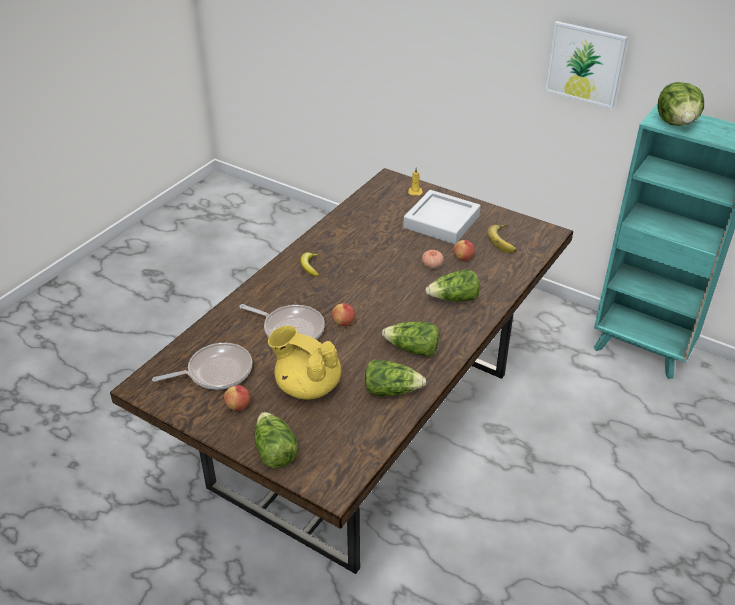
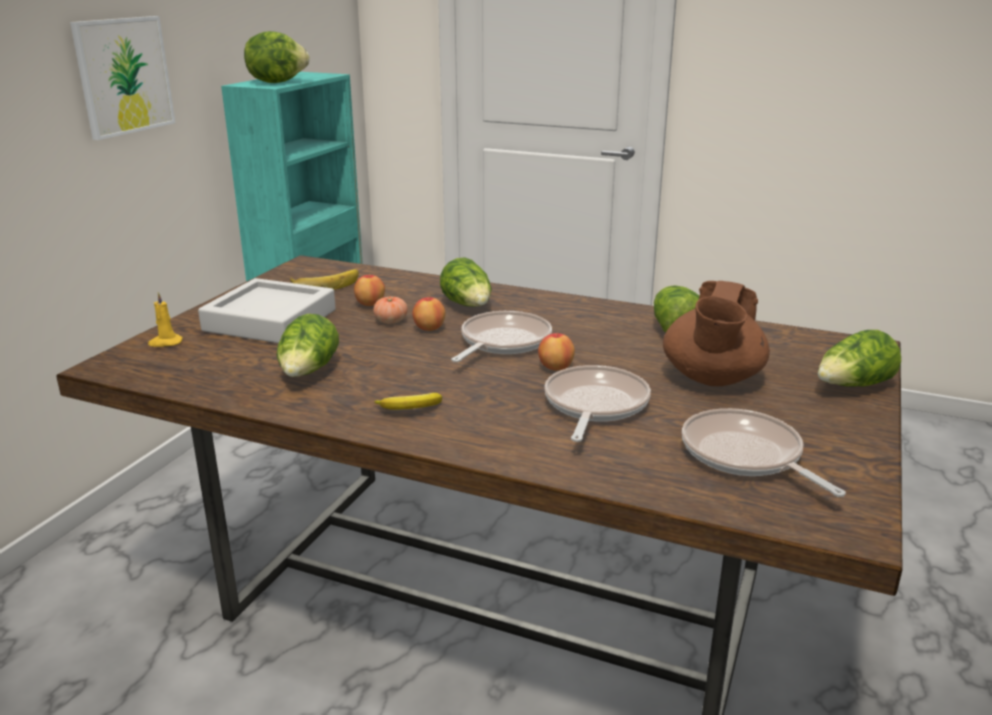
camera: 100 degrees left, 15 degrees down
apple [224,385,250,411] -> apple moved to [412,297,445,331]
yellow teapot [268,326,341,400] -> brown teapot [663,281,770,386]
lettuce [382,322,439,357] -> lettuce moved to [277,314,339,377]
none -> frying pan [451,311,552,362]

